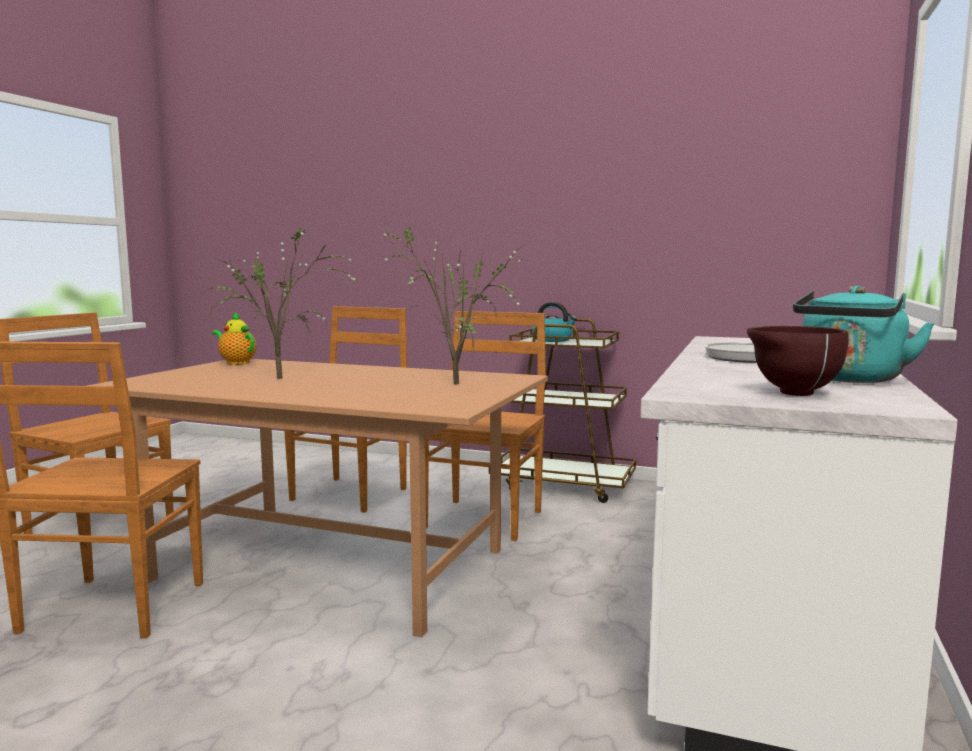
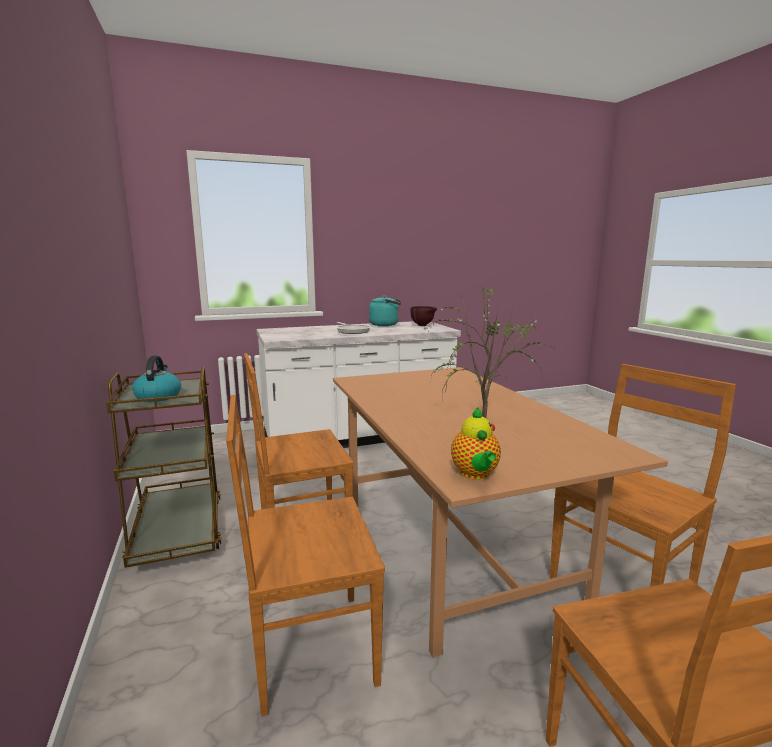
camera: 130 degrees left, 5 degrees up
potted plant [379,221,531,385] -> none

